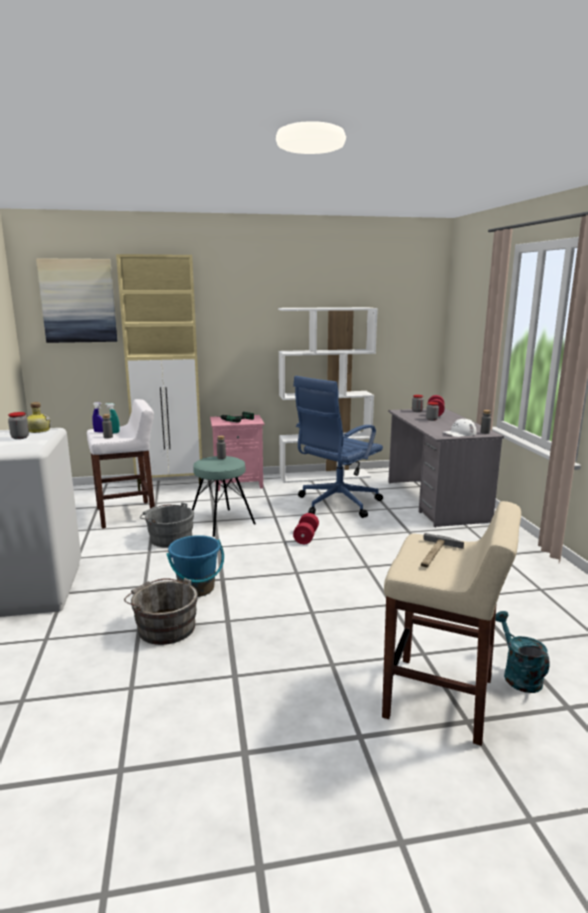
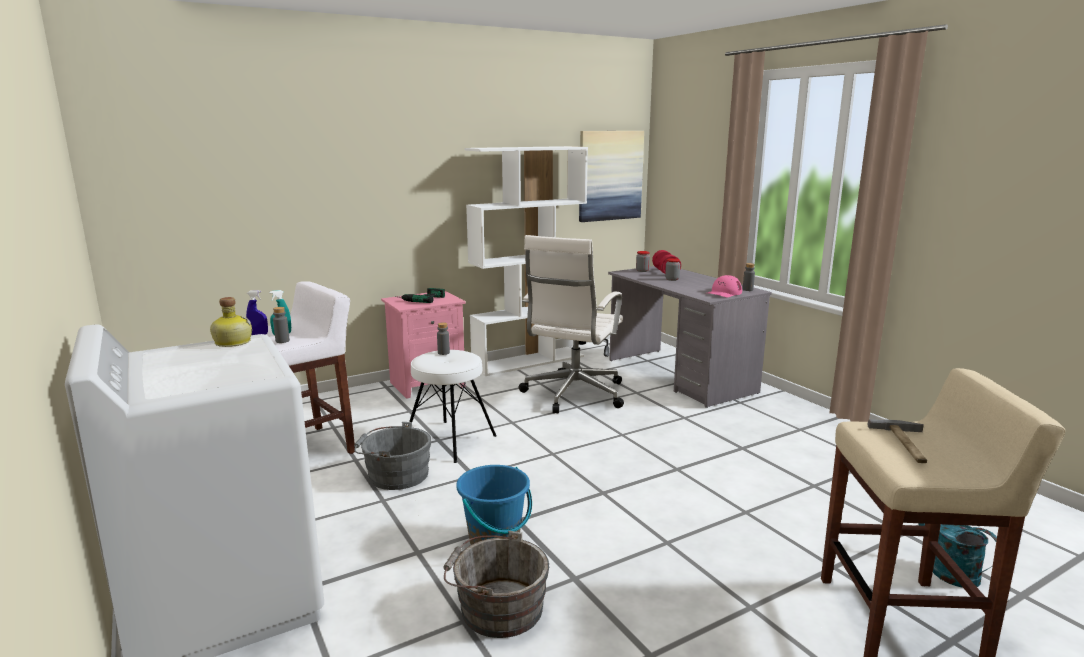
camera: 20 degrees left, 0 degrees up
jar [8,412,29,439] -> none
picture [36,258,117,343] -> picture moved to [579,131,644,222]
beige cabinet [116,254,202,491] -> none
turquoise stool [192,456,256,537] -> white stool [408,350,497,463]
blue office chair [293,376,383,518] -> white office chair [519,235,624,413]
red dumbbell [293,513,319,544] -> none
white cap [444,419,477,437] -> pink cap [708,275,742,298]

